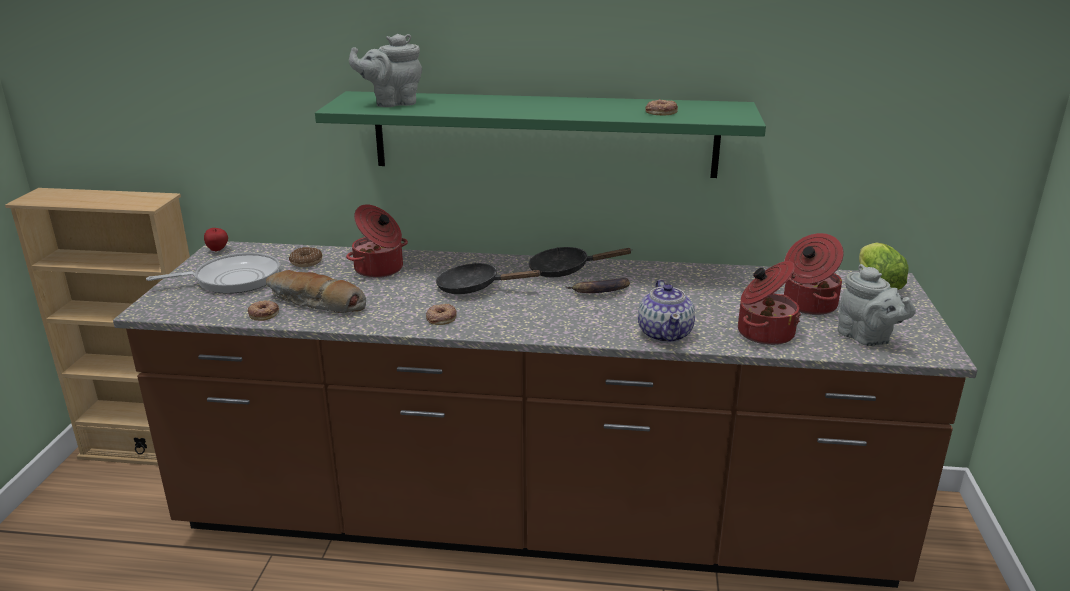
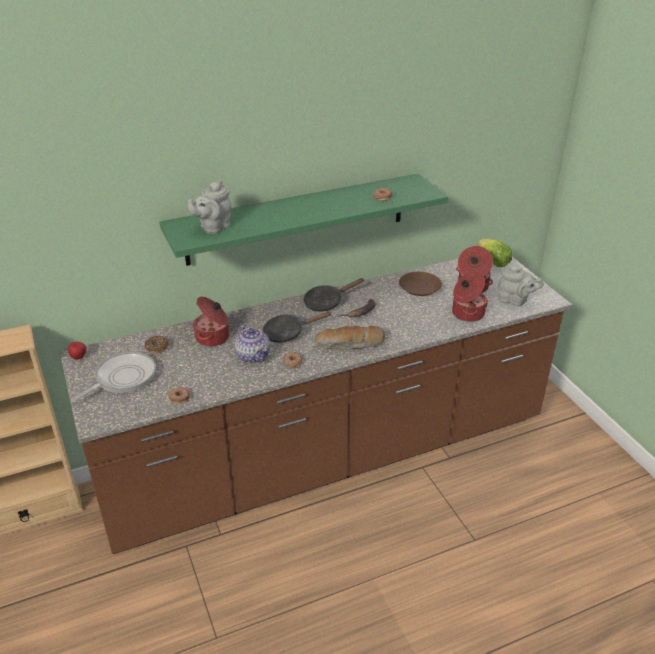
camera: 30 degrees left, 10 degrees up
bread [266,270,366,313] -> bread moved to [315,326,386,350]
teapot [638,280,695,343] -> teapot moved to [235,323,270,363]
none -> brown plate [399,272,442,296]

